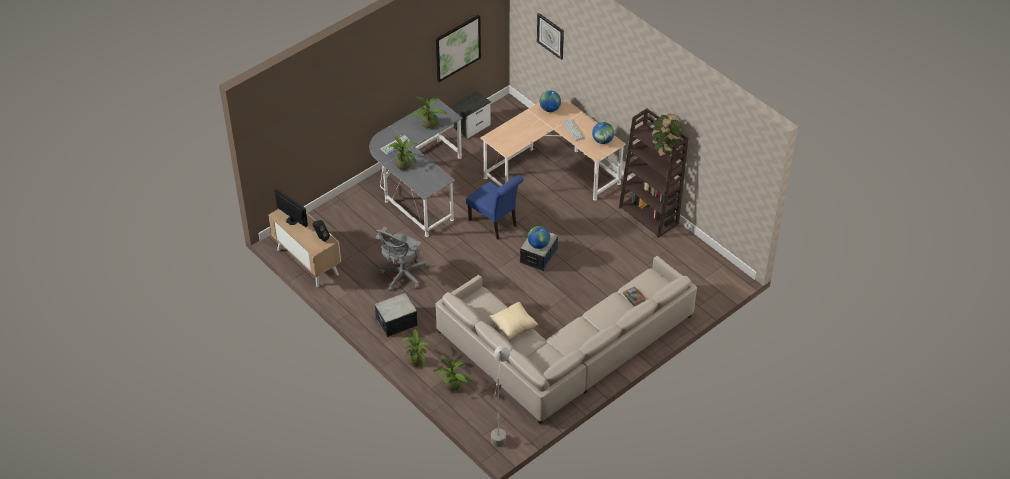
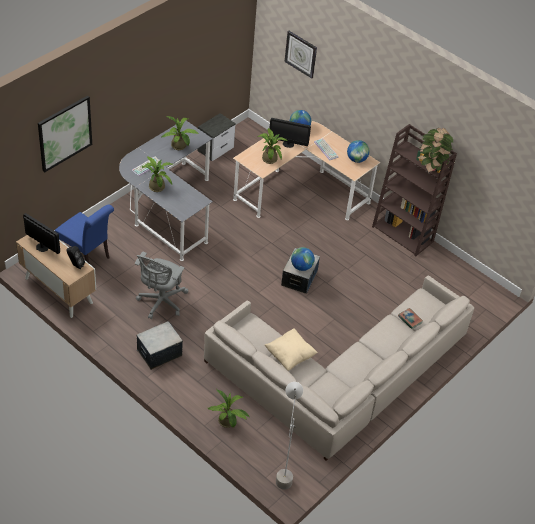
camera: 10 degrees left, 0 degrees up
potted plant [401,329,432,367] -> potted plant moved to [258,128,288,164]
picture [436,15,481,82] -> picture moved to [38,96,92,173]
blue chair [466,175,524,240] -> blue chair moved to [54,204,114,263]
none -> monitor [269,118,311,148]

